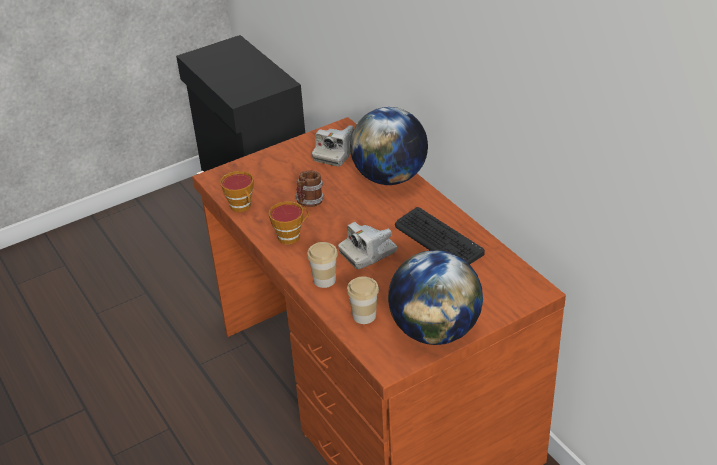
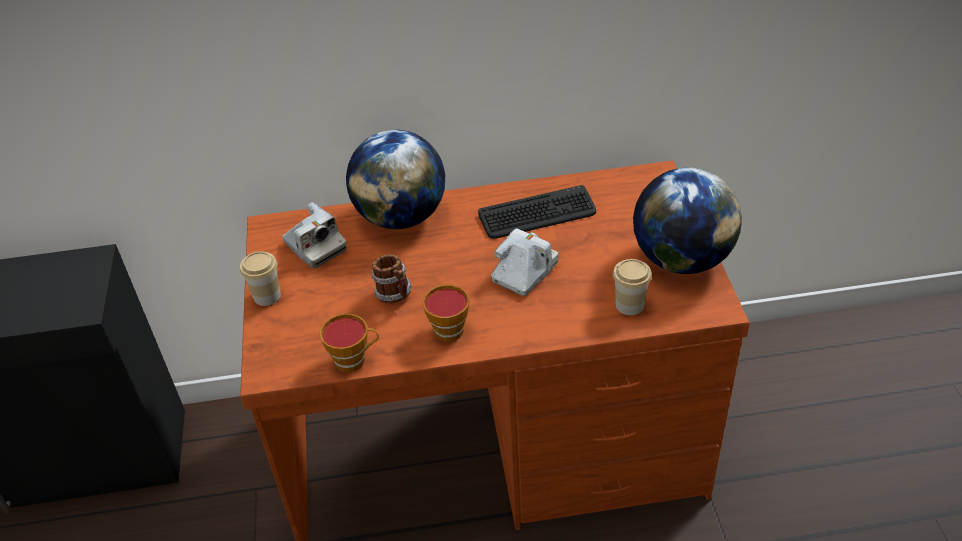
camera: 65 degrees left, 5 degrees up
cup [307,242,338,288] -> cup moved to [240,251,281,306]
camera [338,222,397,269] -> camera turned 135 degrees counterclockwise [491,228,559,296]

